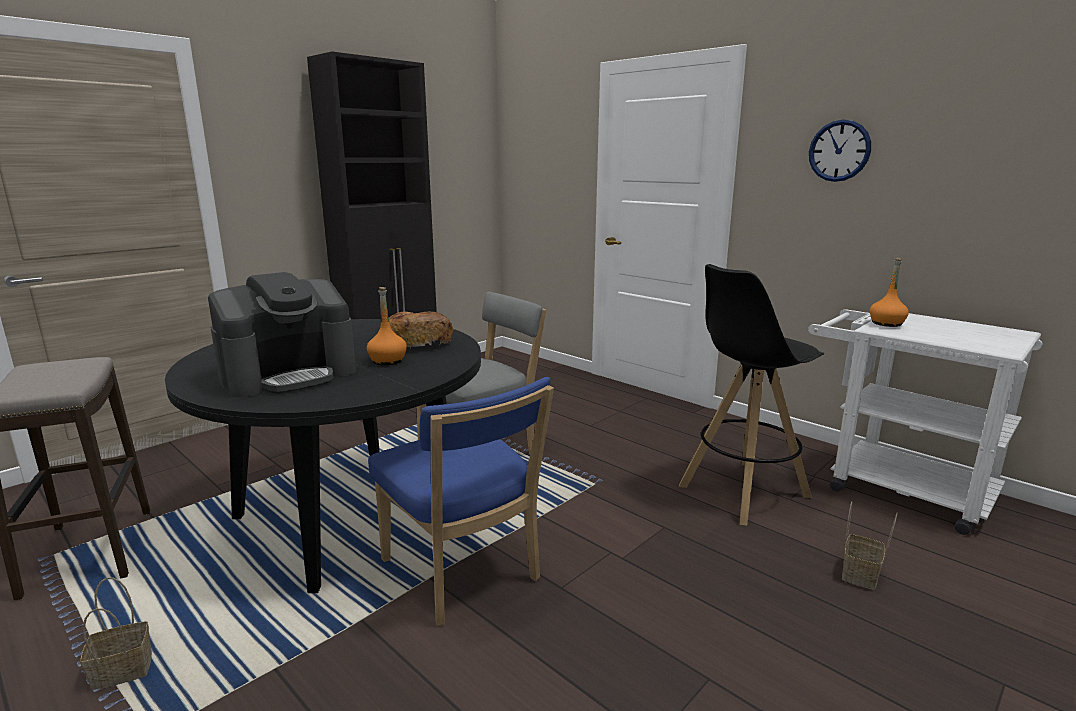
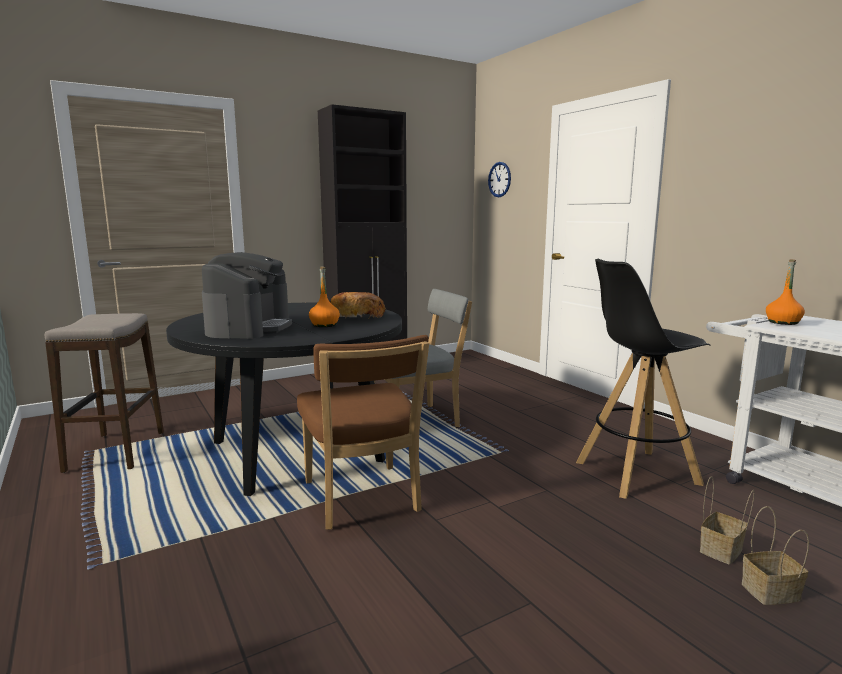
camera: 15 degrees right, 5 degrees down
basket [80,578,152,692] -> basket moved to [742,506,809,605]
coffee machine [208,272,356,397] -> coffee machine turned 60 degrees counterclockwise [202,252,292,339]
blue chair [368,377,554,626] -> brown chair [297,335,429,530]
wall clock [809,119,871,182] -> wall clock moved to [488,162,511,197]

